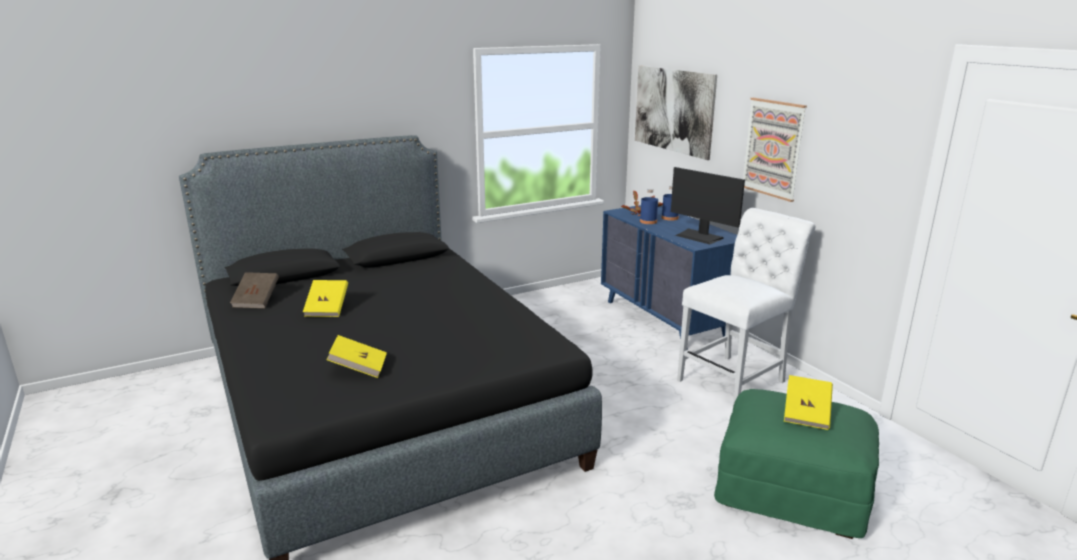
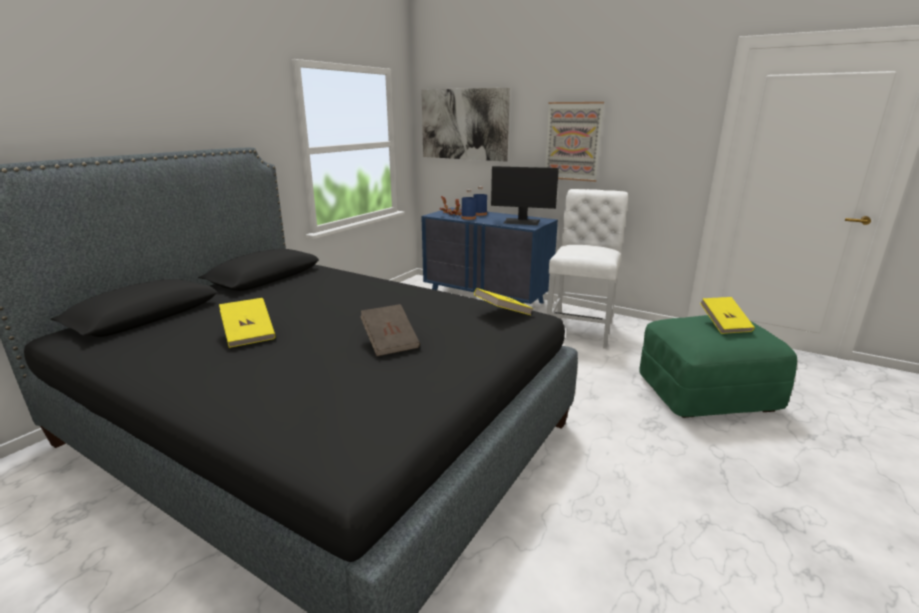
camera: 30 degrees left, 0 degrees up
brown book [230,272,279,309] -> brown book moved to [360,304,420,356]
yellow book [326,335,387,378] -> yellow book moved to [474,288,534,315]

